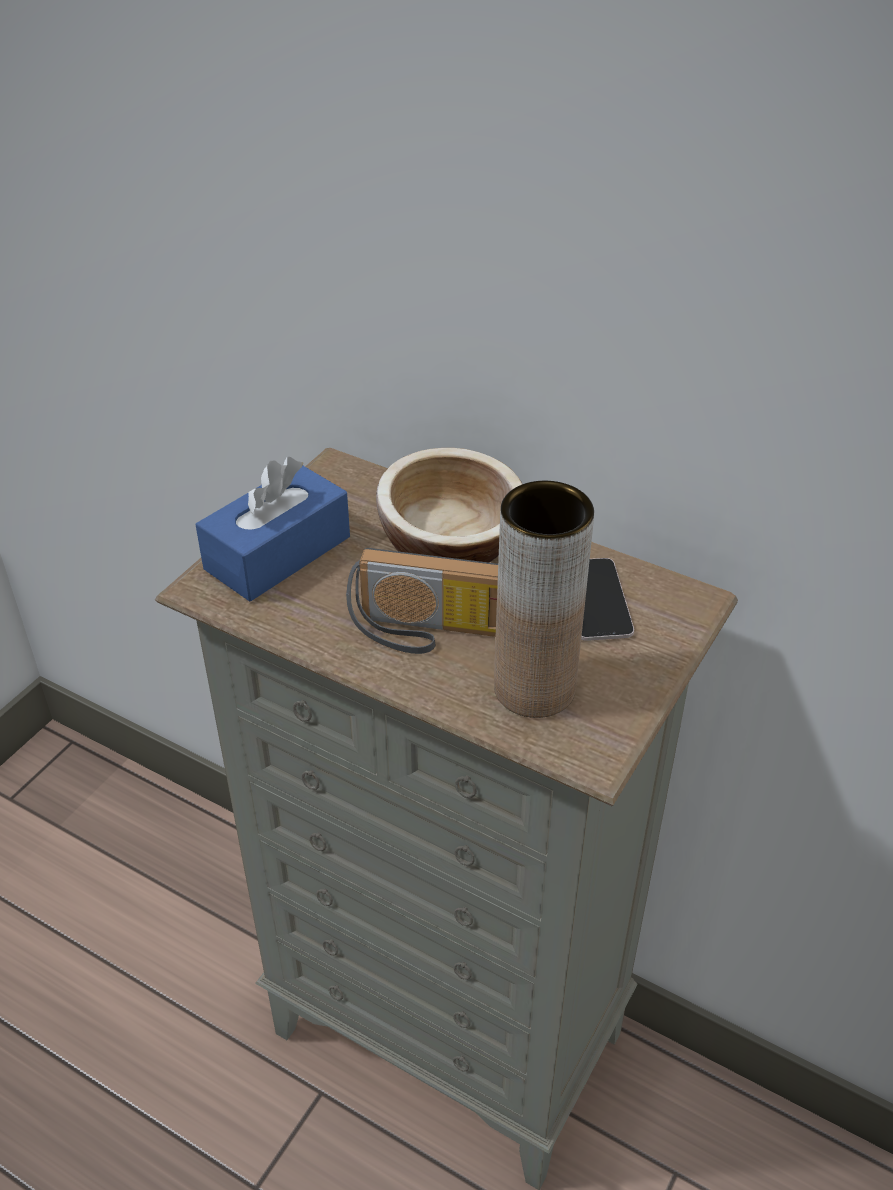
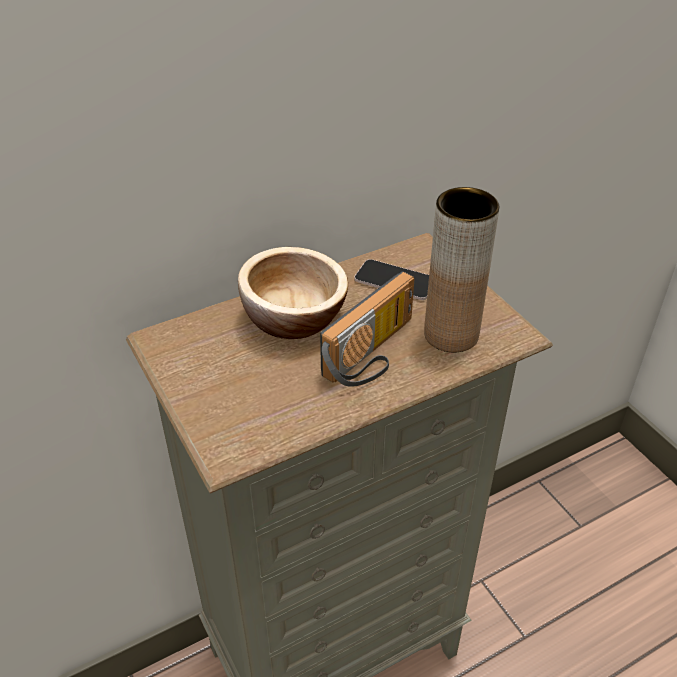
camera: 60 degrees left, 0 degrees up
blue tissue box [196,457,350,602] -> none

